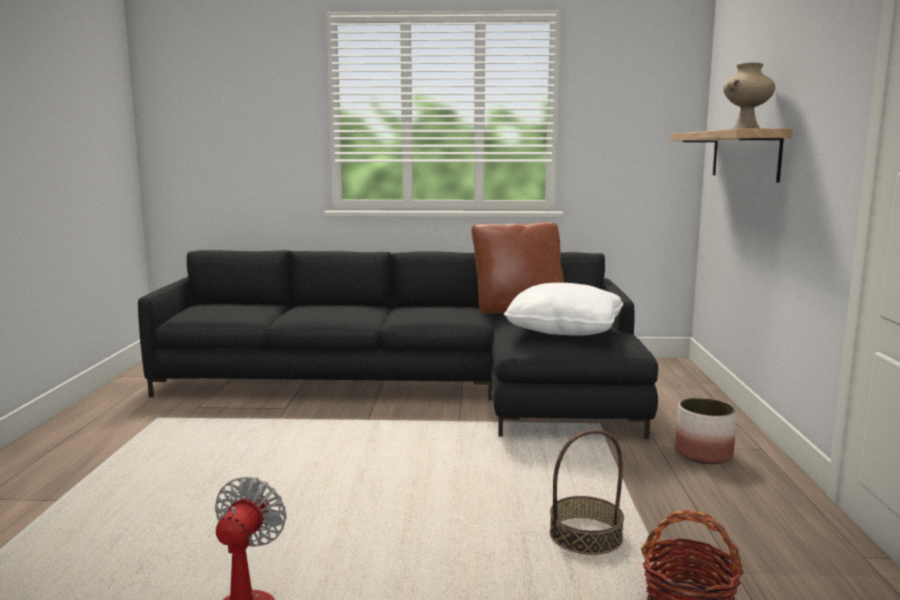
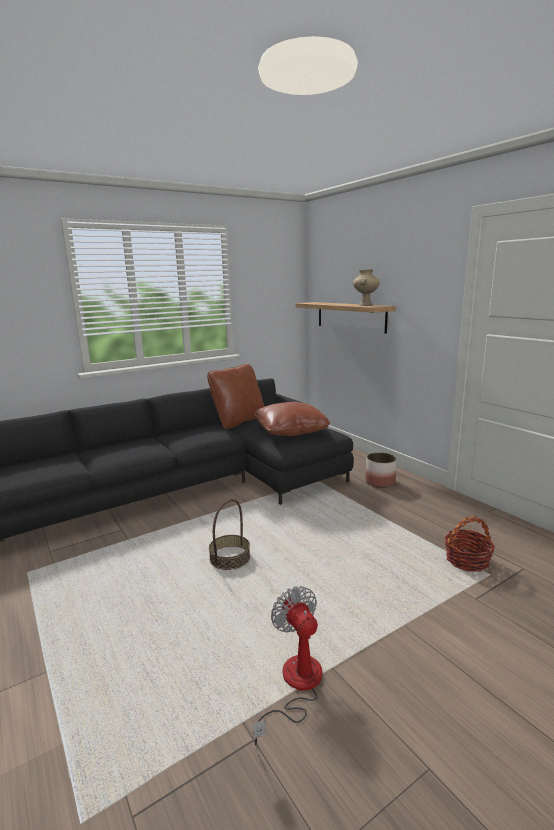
camera: 35 degrees left, 5 degrees up
white pillow [504,283,623,336] -> brown pillow [254,402,330,436]
basket [550,429,624,555] -> basket moved to [209,499,250,570]

